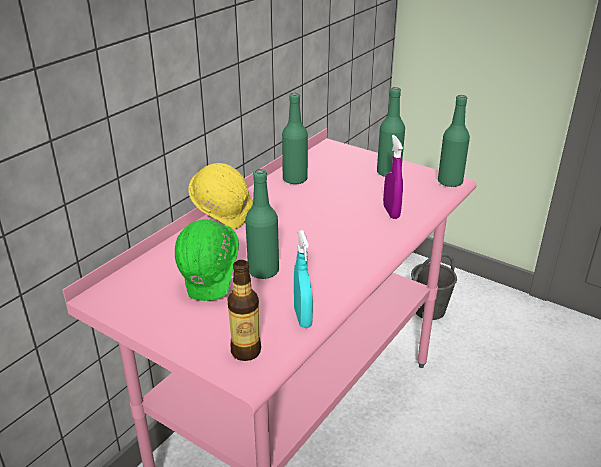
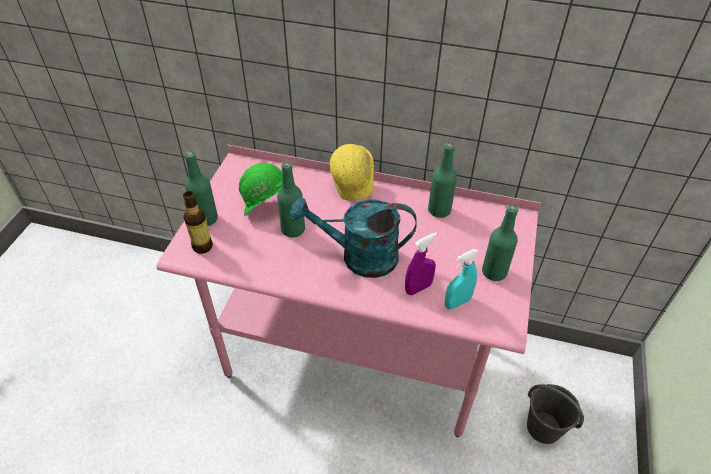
camera: 70 degrees right, 15 degrees up
turquoise spray bottle [294,230,313,328] -> turquoise spray bottle moved to [445,249,479,309]
green bottle [438,95,470,187] -> green bottle moved to [184,151,218,226]
none -> turquoise watering can [290,197,417,278]

